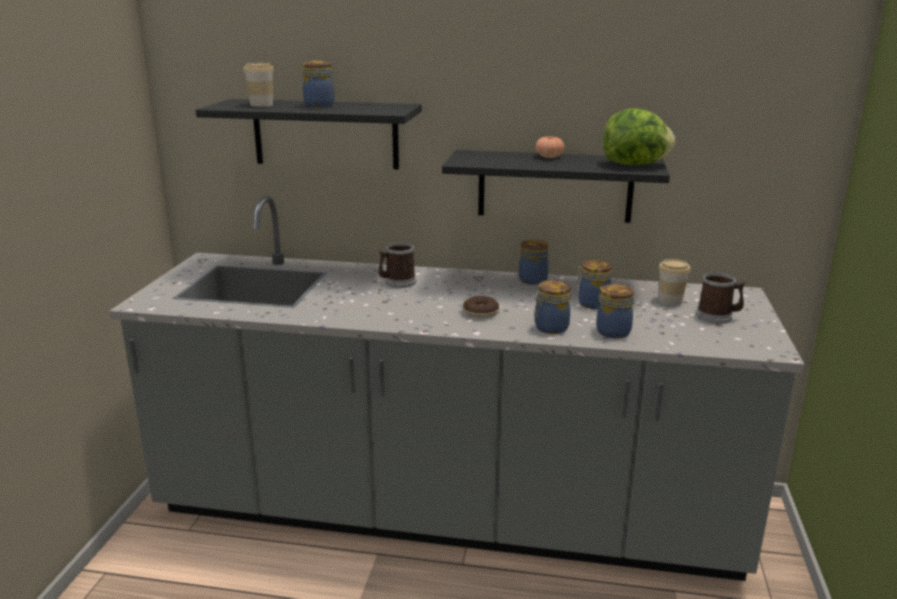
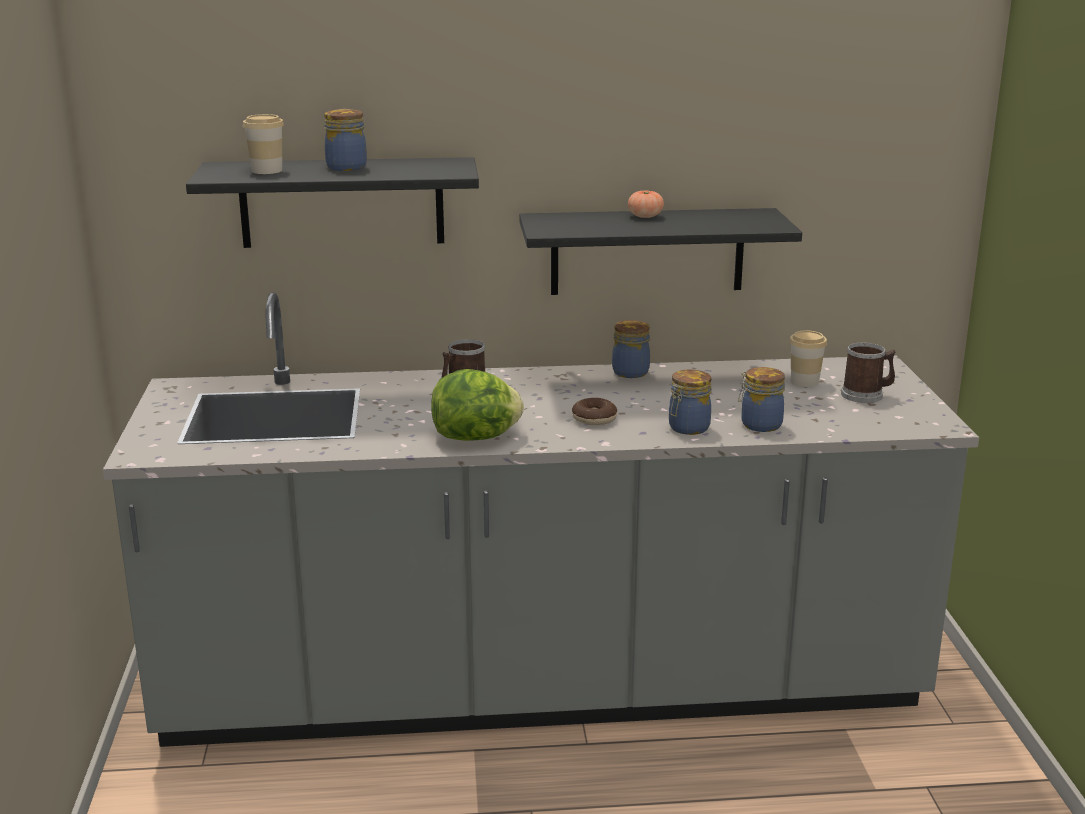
camera: 15 degrees left, 0 degrees up
jar [575,260,612,309] -> none
lettuce [603,108,675,165] -> lettuce moved to [431,369,524,441]

